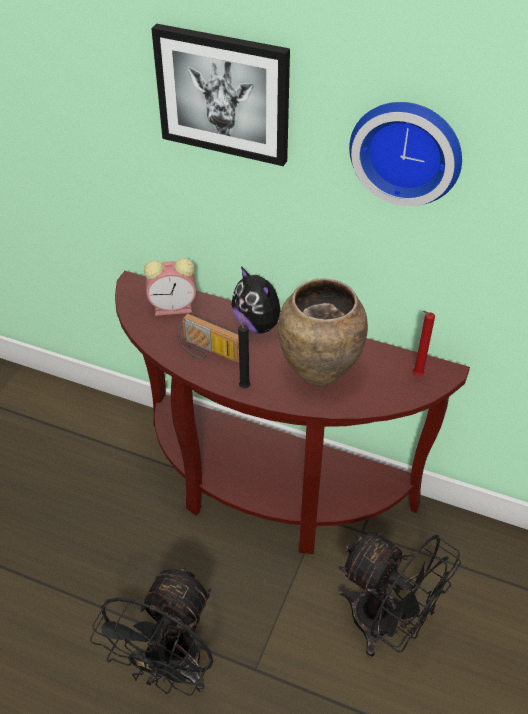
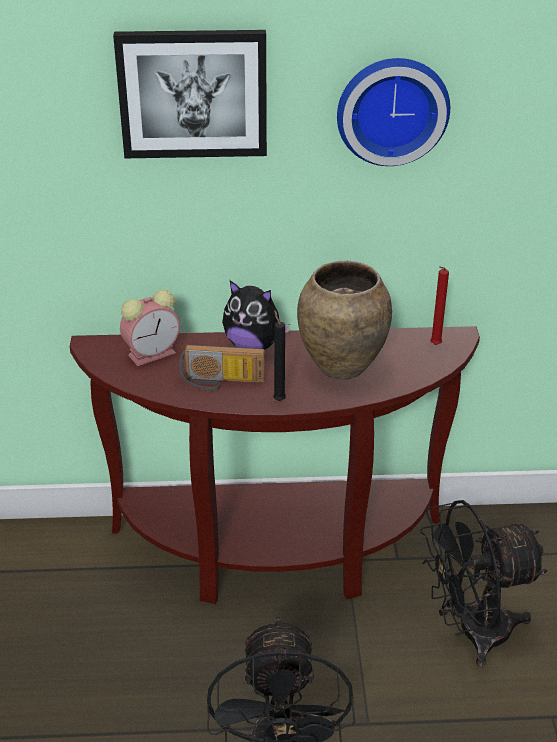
camera: 25 degrees left, 10 degrees down
black fan [338,532,461,658] -> black fan turned 150 degrees clockwise [420,500,548,667]

